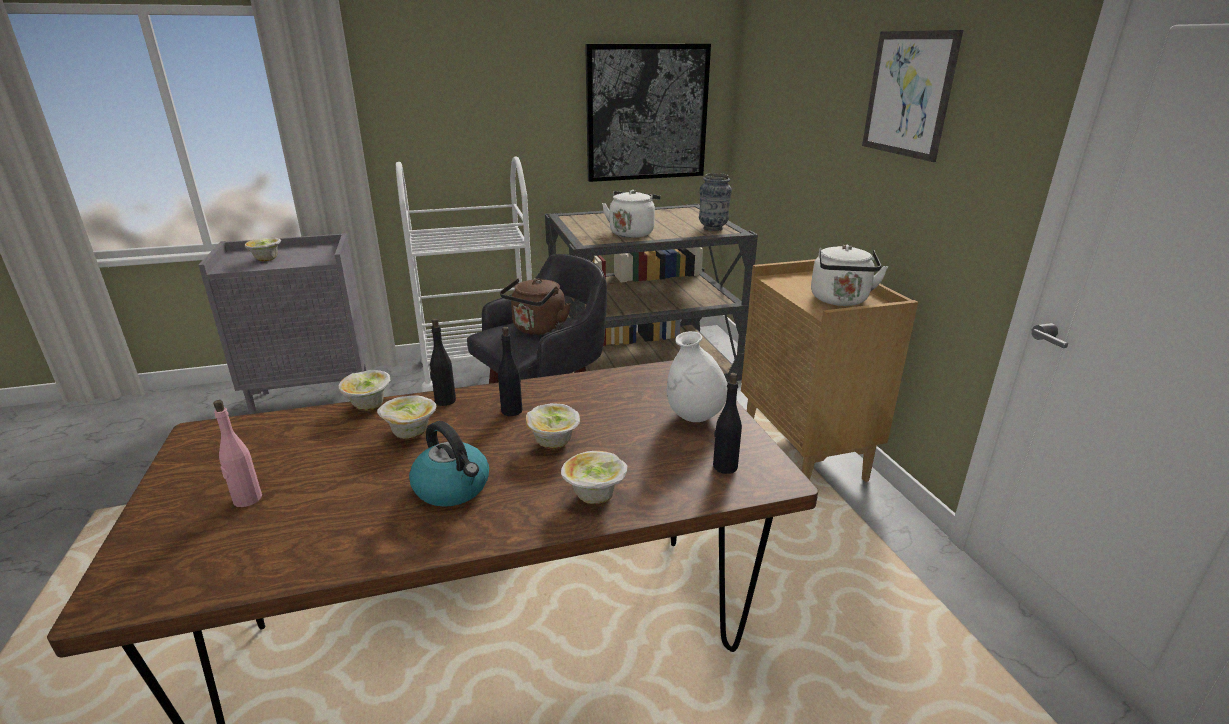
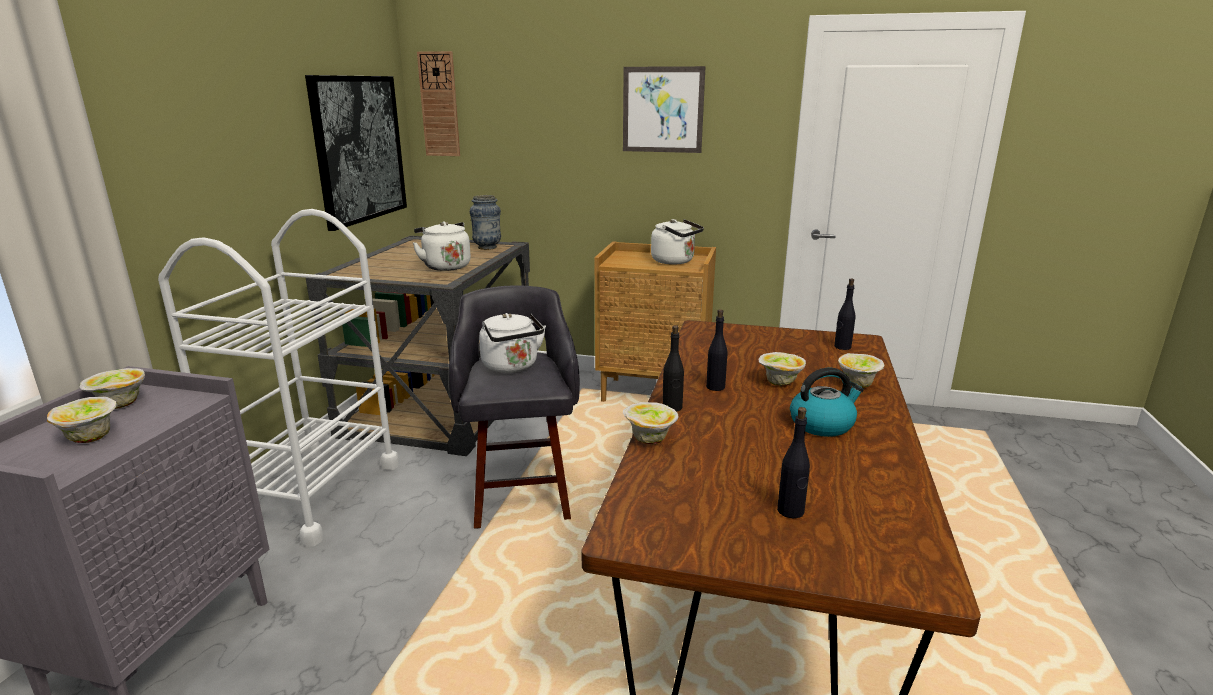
camera: 60 degrees left, 5 degrees down
pink bottle [213,400,262,507] -> black bottle [777,407,810,518]
bowl [377,395,436,439] -> bowl moved to [80,368,145,409]
brown kettle [500,278,571,335] -> white kettle [479,313,546,373]
white vase [667,331,727,422] -> none
none -> wall clock [417,51,460,156]

